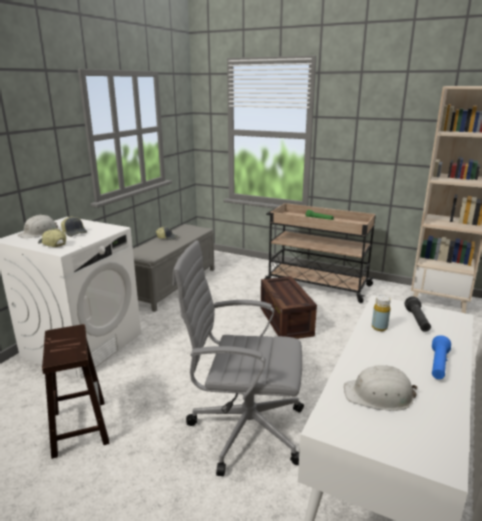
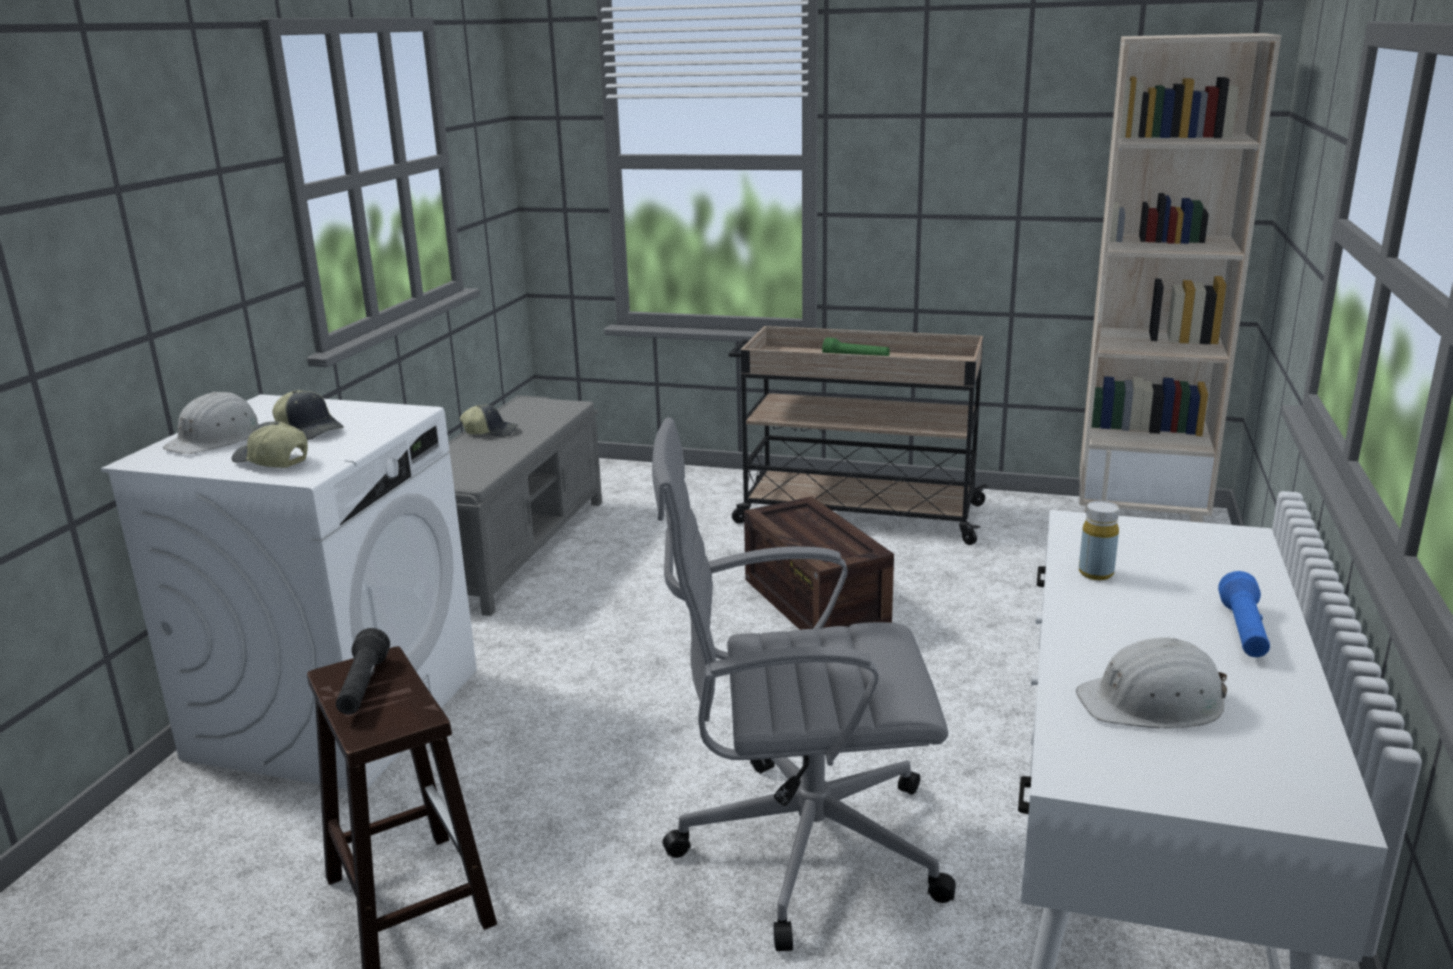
camera: 10 degrees left, 0 degrees up
black flashlight [404,296,431,332] -> black flashlight moved to [336,628,390,714]

